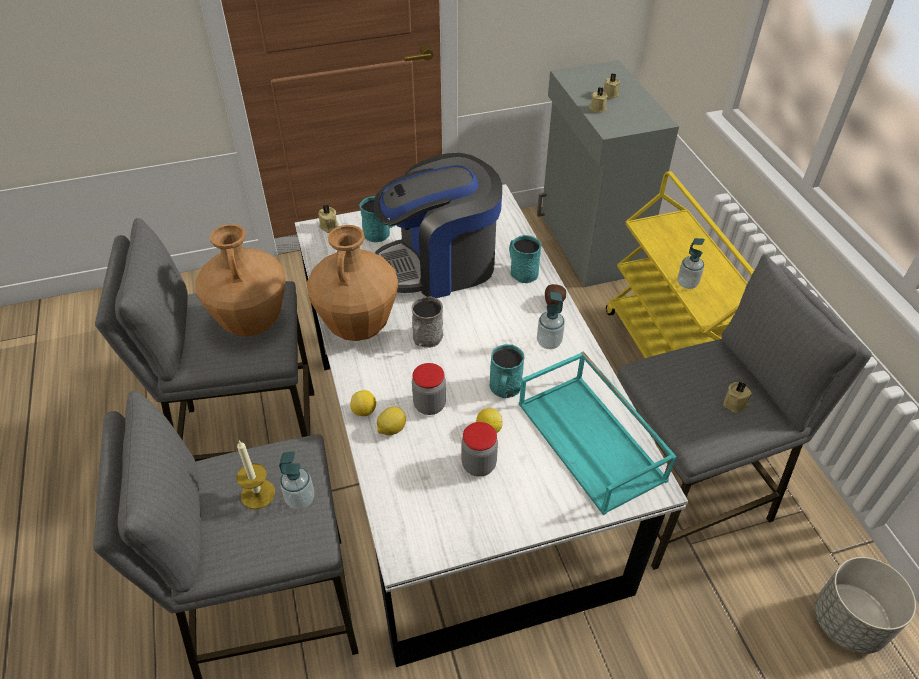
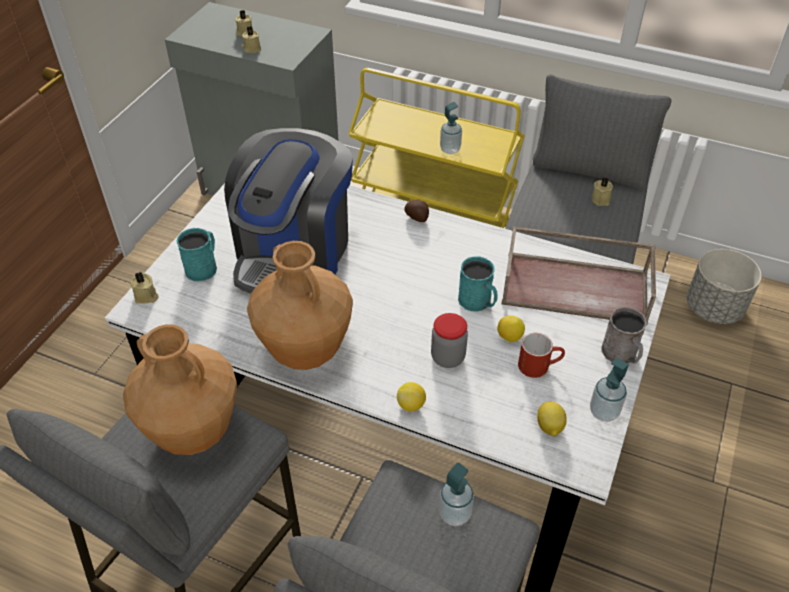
camera: 50 degrees left, 0 degrees up
candle [236,440,275,509] -> none
lemon [377,407,406,435] -> lemon moved to [537,402,567,437]
grey mug [411,297,443,348] -> grey mug moved to [602,307,647,364]
jar [462,422,498,477] -> red mug [518,333,565,378]
turquoise mug [509,235,541,283] -> none
turquoise tray [519,351,677,515] -> brown tray [501,226,656,325]
soap dispenser [537,292,565,349] -> soap dispenser moved to [590,358,629,422]

